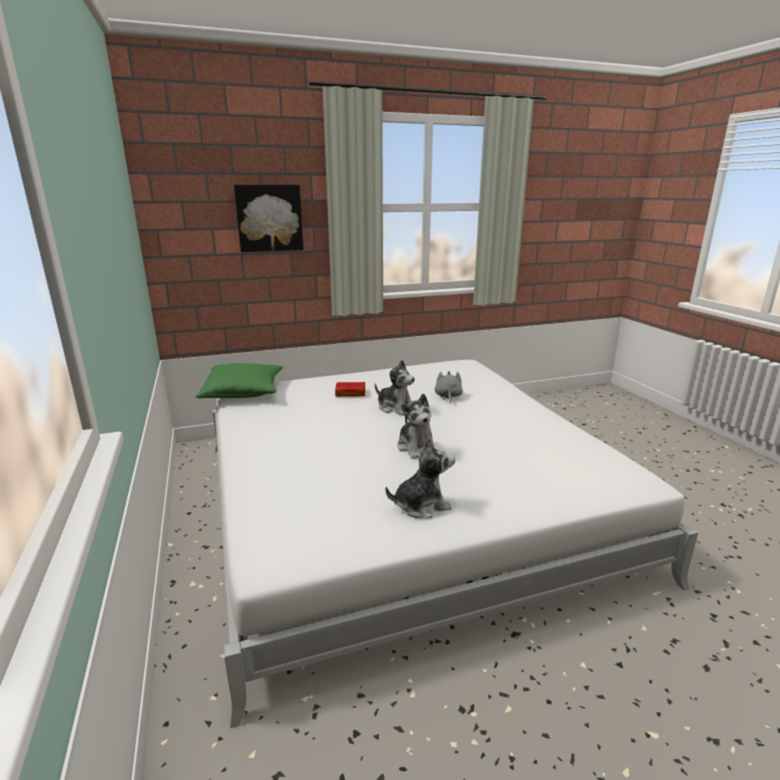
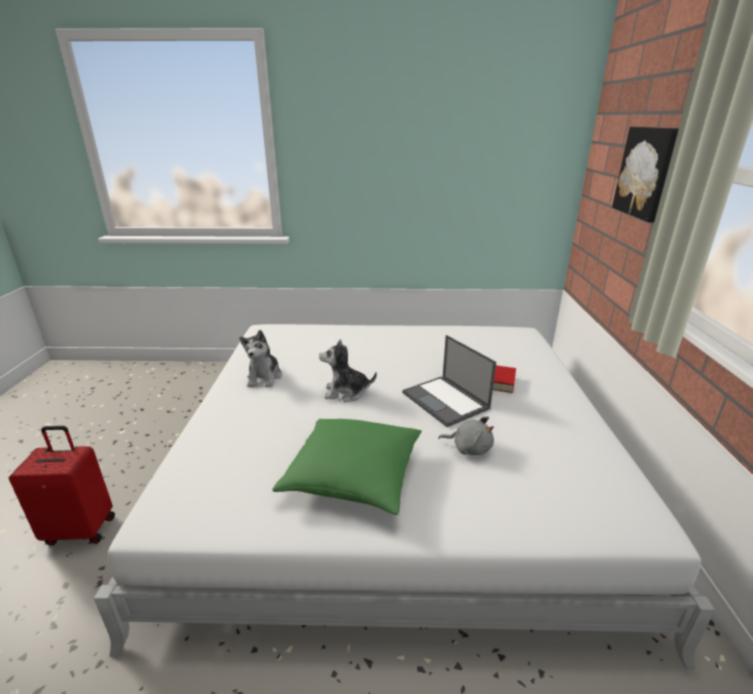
camera: 110 degrees right, 5 degrees up
green pillow [195,363,283,398] -> green pillow moved to [272,419,422,515]
plush toy [375,360,415,416] -> laptop [402,335,496,427]
none -> red suitcase [9,426,115,546]

